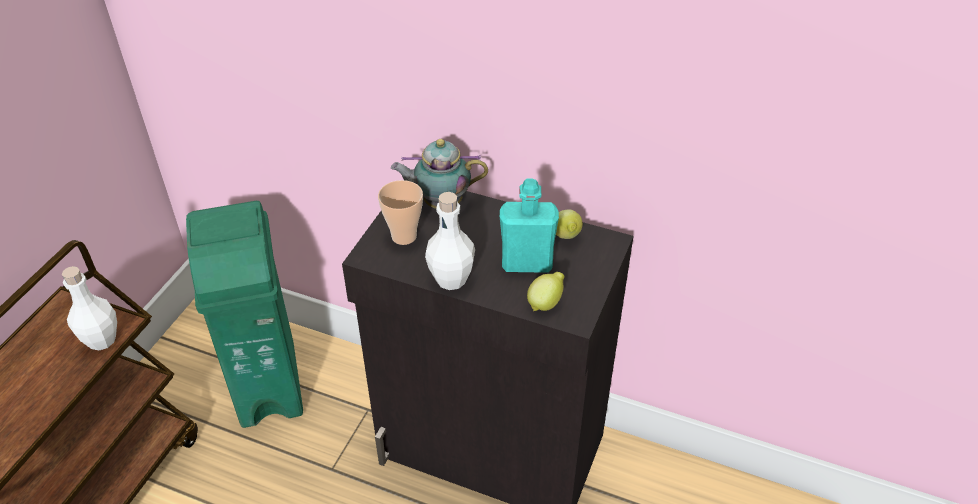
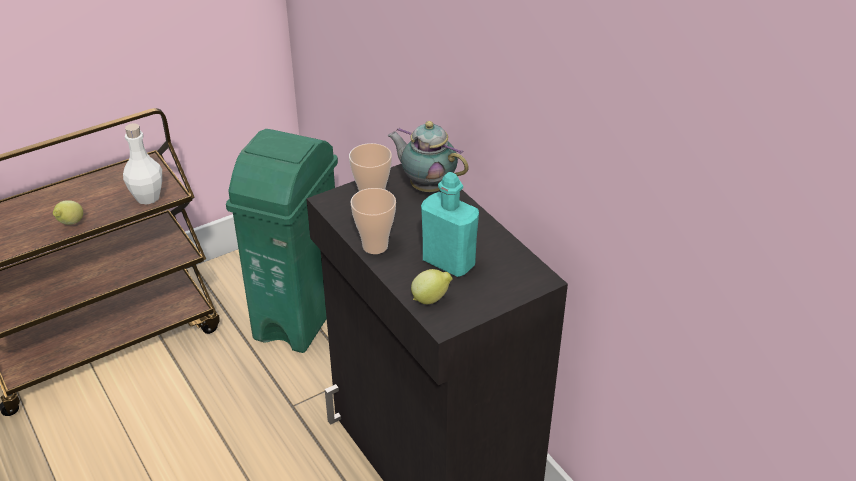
camera: 35 degrees right, 5 degrees down
white bottle [425,192,475,290] -> cup [351,188,396,254]
lemon [556,210,583,239] -> lemon moved to [53,200,83,225]

